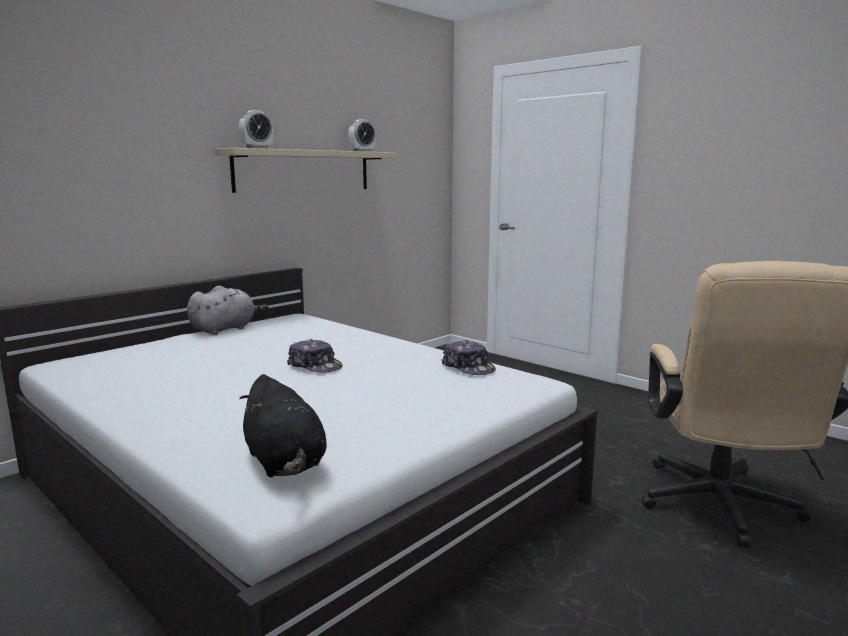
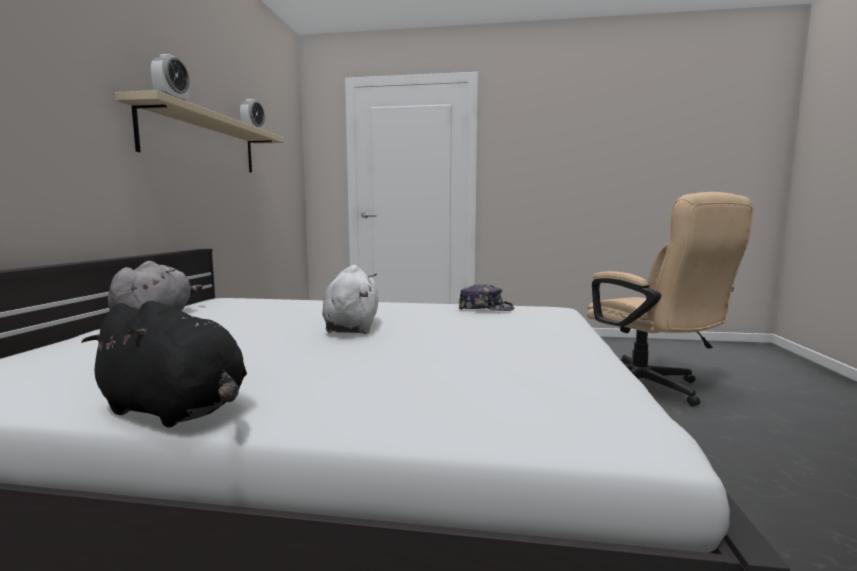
camera: 35 degrees left, 5 degrees down
black plush toy [239,374,327,478] -> black plush toy moved to [81,301,247,427]
cap [287,339,343,373] -> white plush toy [322,265,378,334]

